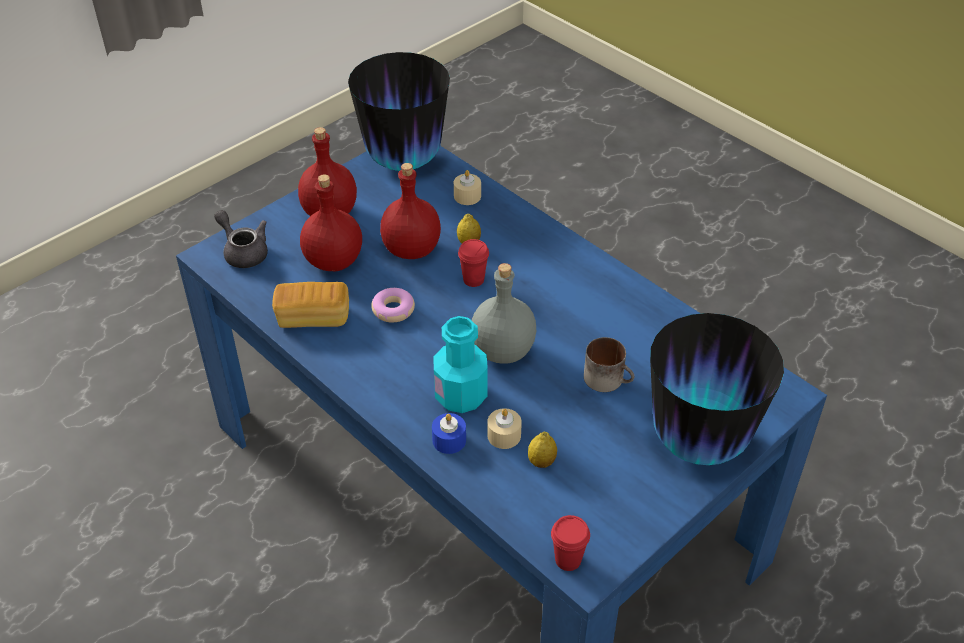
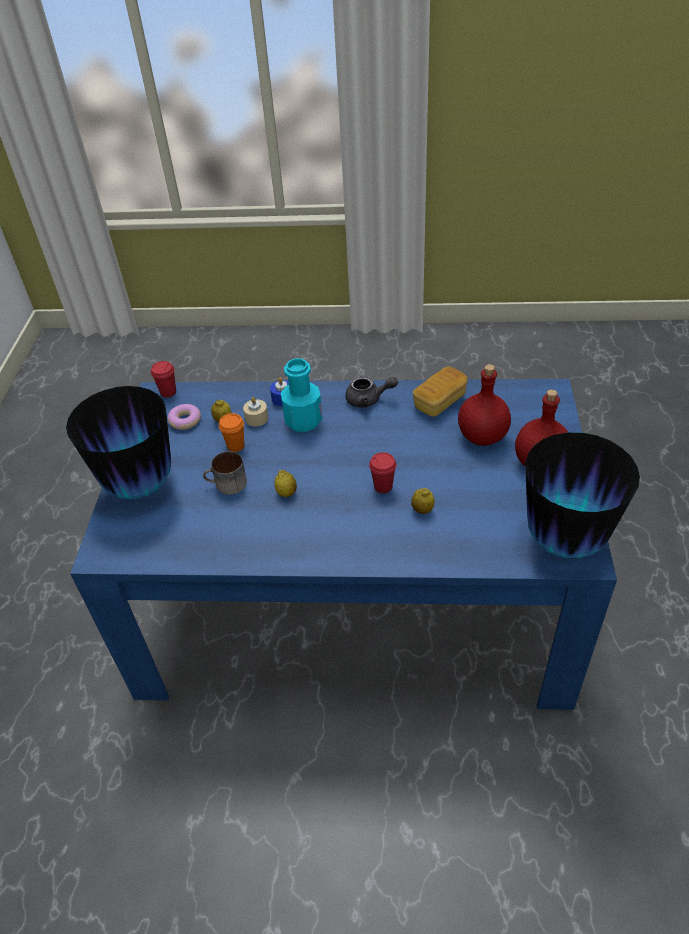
camera: 140 degrees right, 0 degrees up
grey teapot [214,210,268,268] -> grey teapot moved to [345,376,398,408]
donut [371,288,415,323] -> donut moved to [168,404,201,430]
red bottle [380,163,441,259] -> none
beige candle [454,170,481,205] -> none
grey bottle [472,263,536,364] -> none
none -> orange cup [219,413,244,452]
none -> lemon [274,470,297,497]

